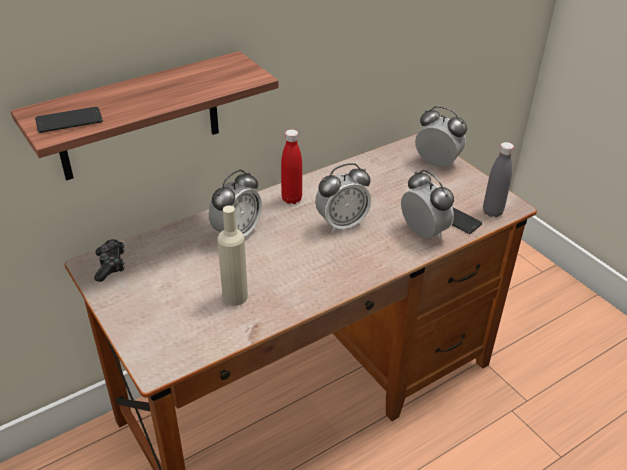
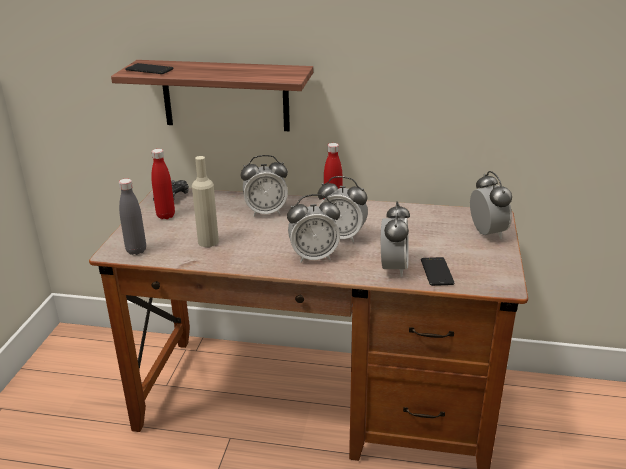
camera: 45 degrees right, 10 degrees down
grey bottle [483,142,514,217] -> grey bottle moved to [119,179,146,255]
none -> red bottle [151,149,175,219]
none -> alarm clock [287,194,340,262]

